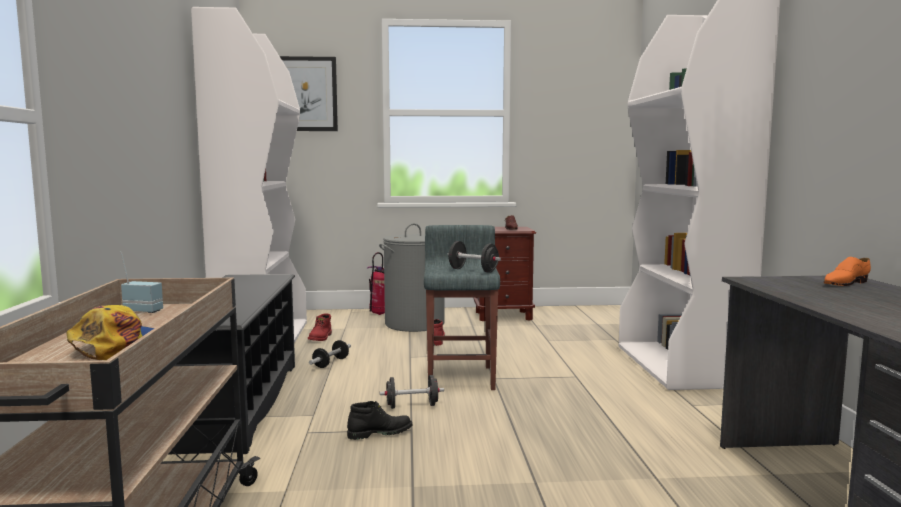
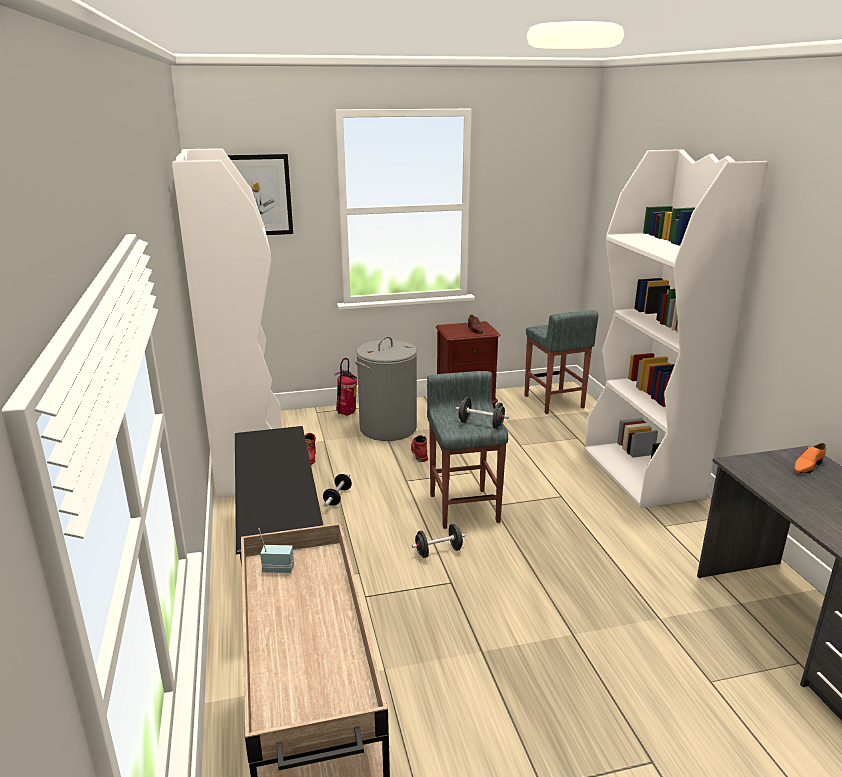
camera: 10 degrees left, 15 degrees up
cap [67,305,154,360] -> none
black boot [347,401,413,440] -> none
none -> grey stool [524,310,598,414]

